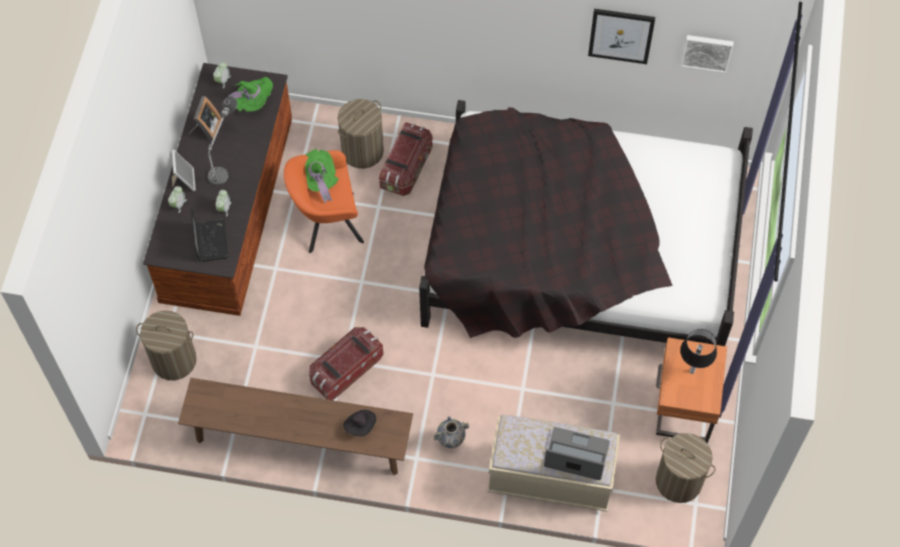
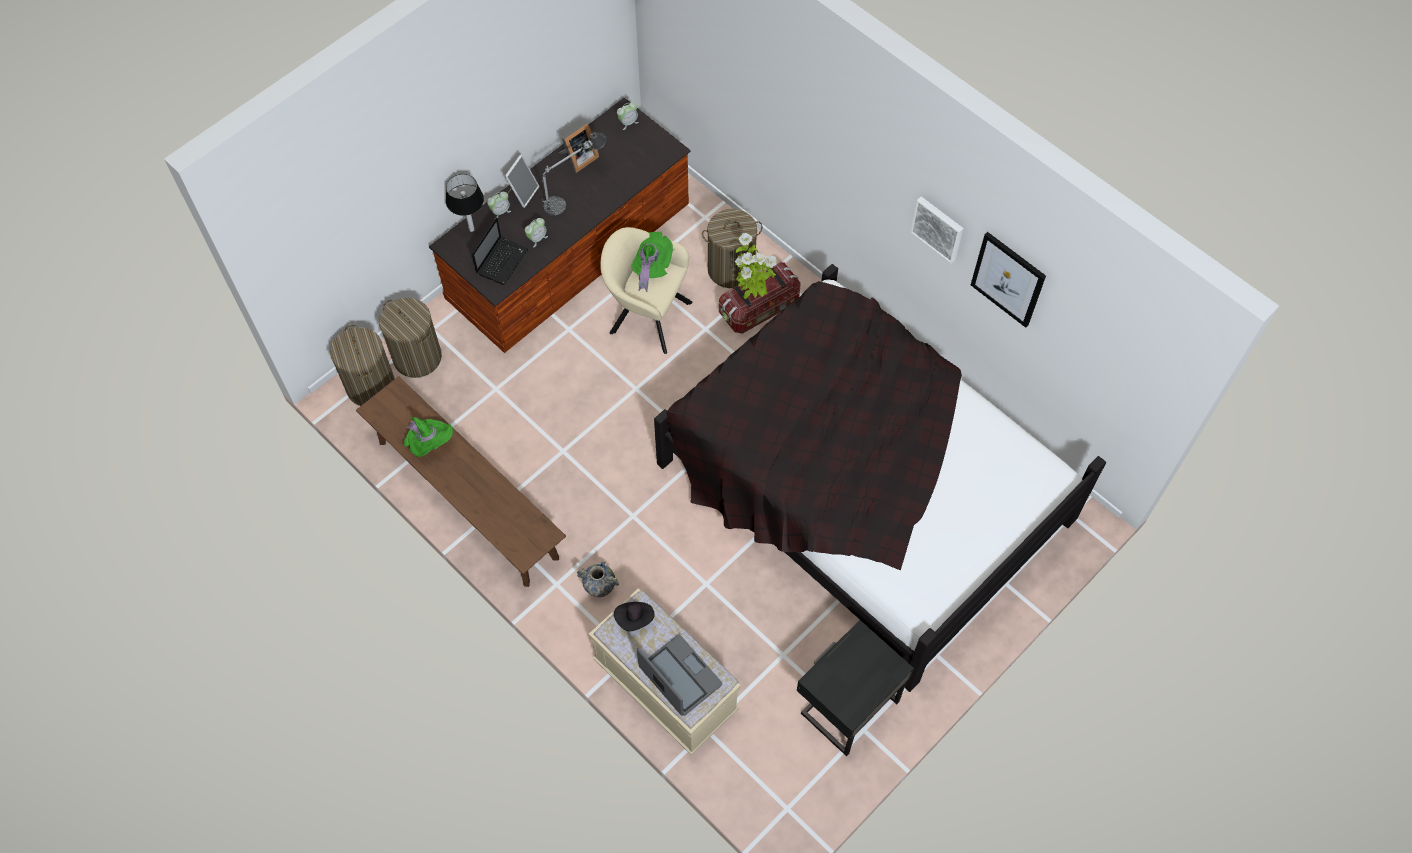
camera: 35 degrees right, 0 degrees up
green hat [227,77,273,112] -> green hat moved to [404,416,453,457]
orange armchair [284,150,364,253] -> beige armchair [600,227,693,354]
storage box [309,327,383,400] -> none
black hat [343,410,376,436] -> black hat moved to [614,602,655,631]
orange nightstand [656,337,727,443] -> black nightstand [797,620,914,756]
laundry basket [656,433,716,503] -> laundry basket moved to [330,324,395,406]
table lamp [680,329,717,374] -> table lamp moved to [446,174,484,232]
picture [681,35,734,73] -> picture moved to [910,196,964,264]
none -> potted plant [735,233,777,299]

